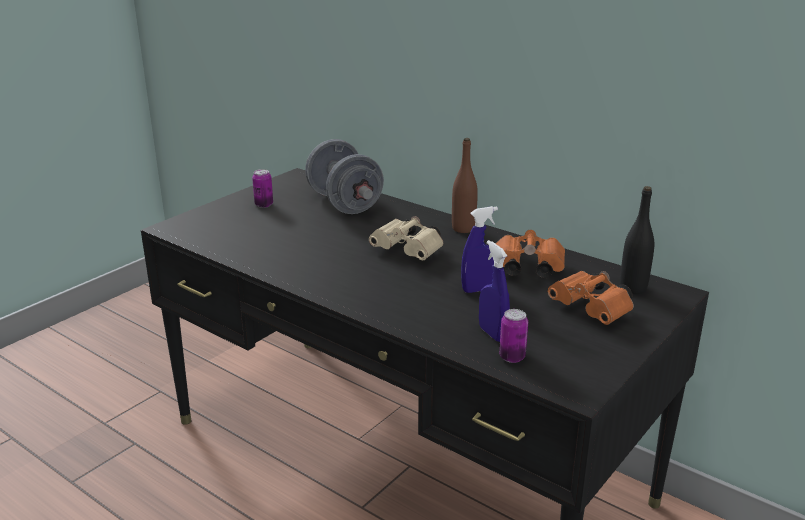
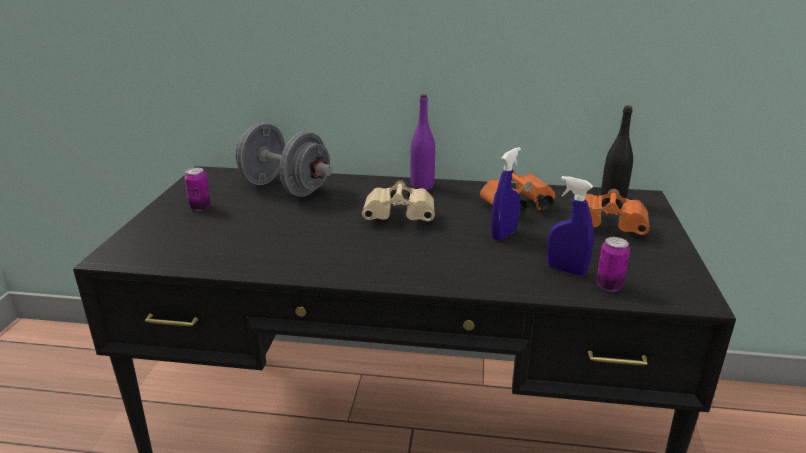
camera: 30 degrees left, 0 degrees up
brown bottle [452,138,478,233] -> purple bottle [410,94,435,190]

